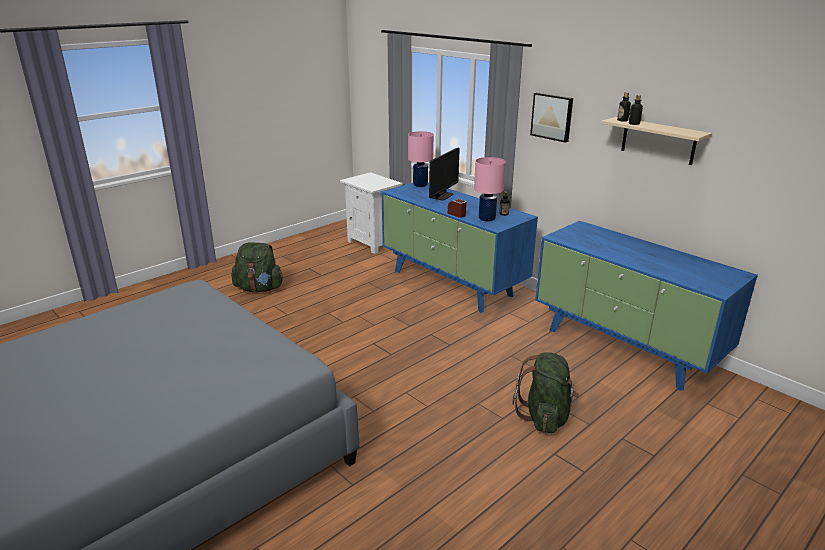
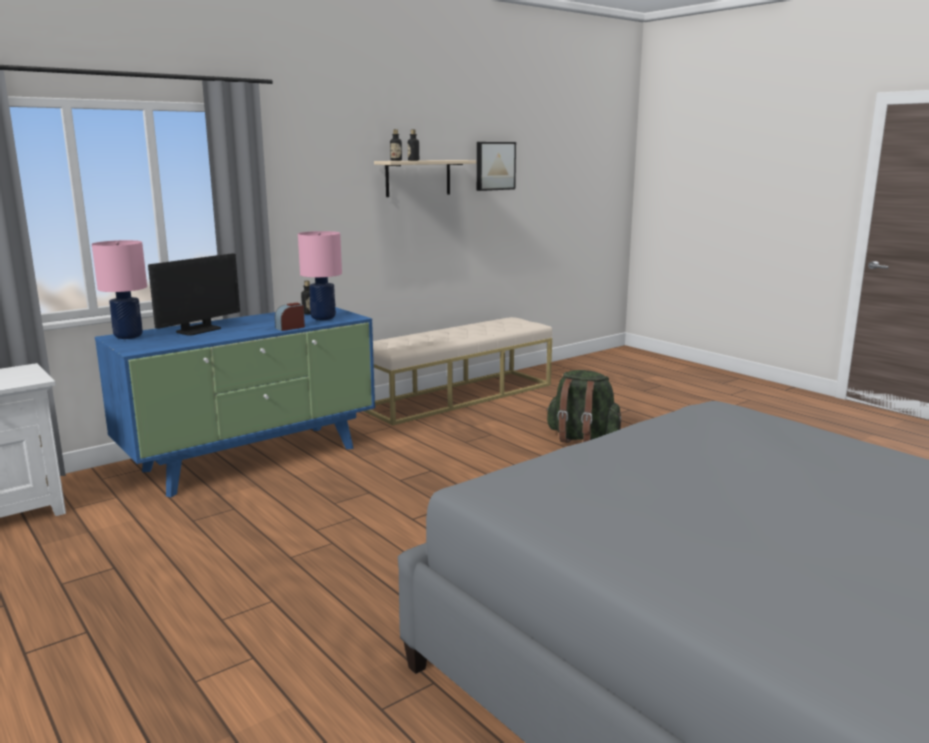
camera: 85 degrees left, 10 degrees down
green backpack [231,242,283,292] -> none
monitor [429,147,460,200] -> monitor turned 90 degrees clockwise [148,253,240,336]
picture [530,92,573,143] -> picture moved to [477,142,516,191]
blue dresser [535,221,758,391] -> beige bench [364,317,552,426]

